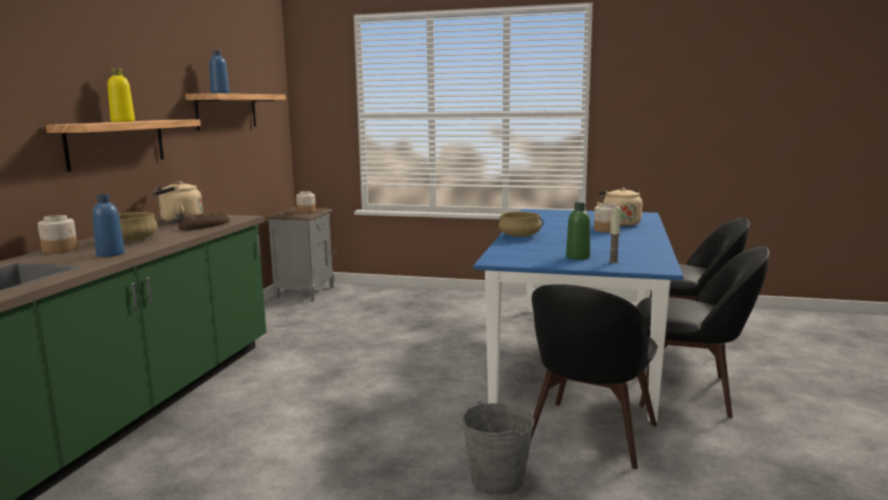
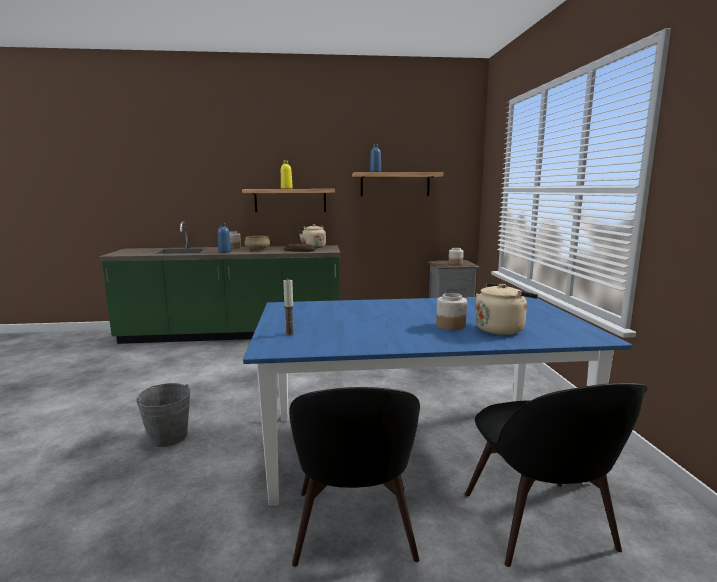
camera: 70 degrees right, 0 degrees up
beige cooking pot [499,212,544,237] -> none
black chair [531,284,658,469] -> none
green bottle [566,202,590,260] -> none

